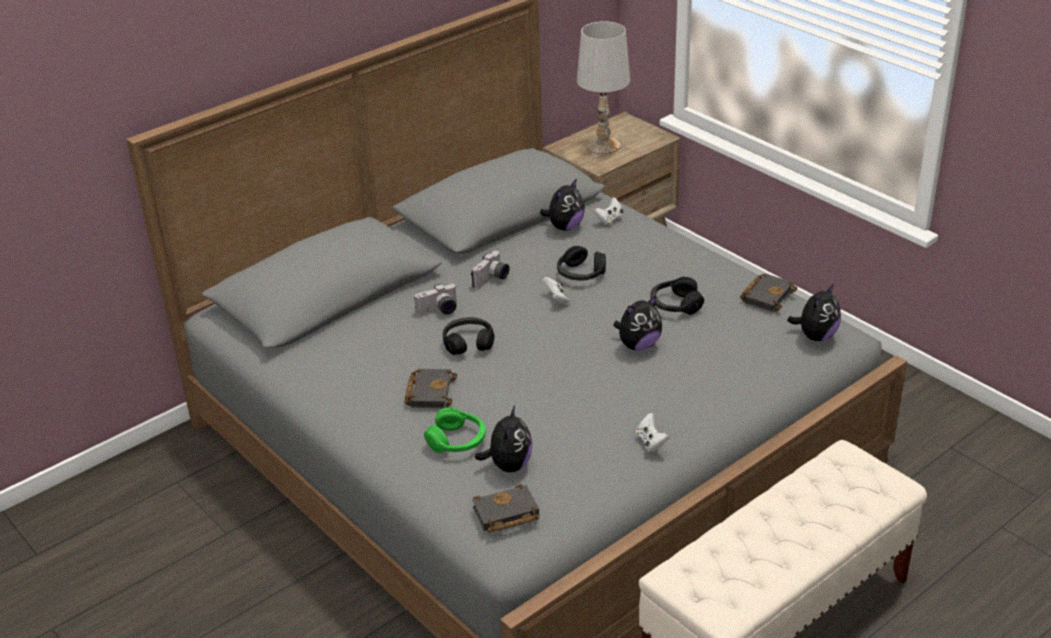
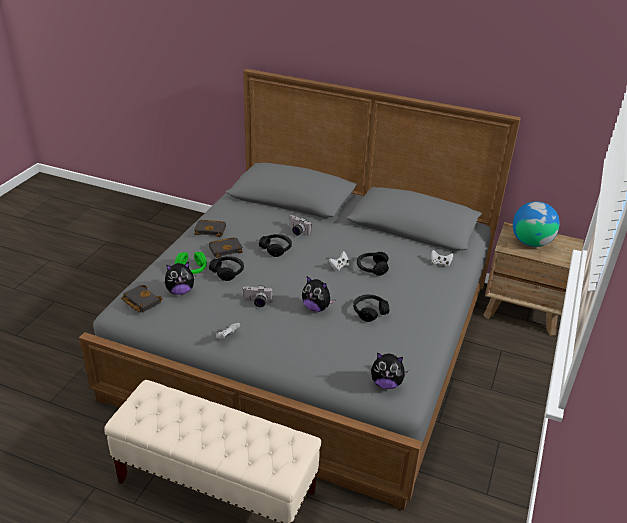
camera: 60 degrees right, 0 degrees up
camera [471,251,509,289] -> camera moved to [243,285,273,307]
plush toy [540,179,585,231] -> none
white table lamp [577,21,630,154] -> globe [513,202,559,247]
black book [740,274,798,312] -> black book moved to [194,219,226,237]
none -> black headphones [209,256,244,281]

